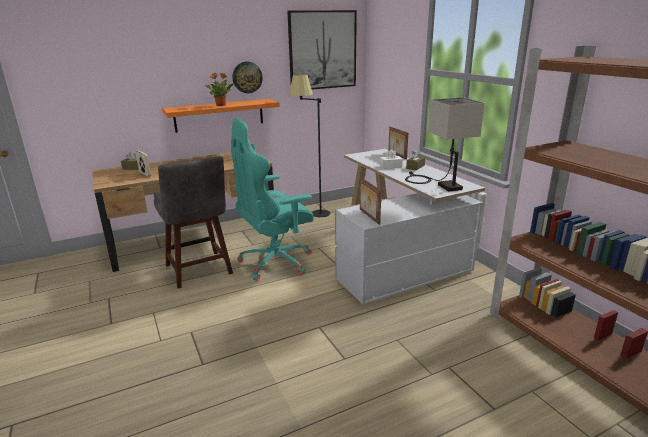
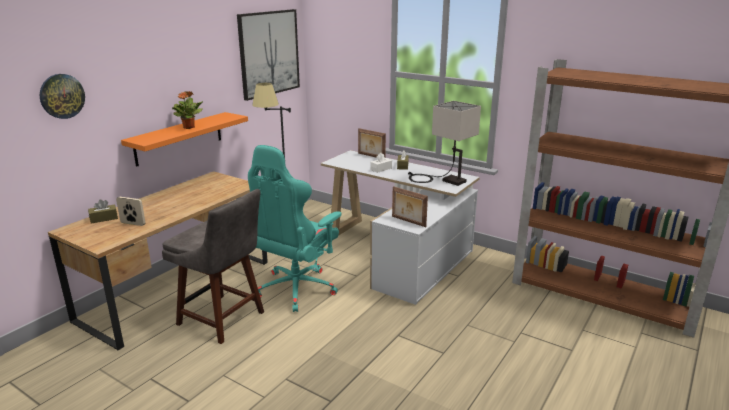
camera: 30 degrees left, 0 degrees up
wall clock [233,61,263,93] -> wall clock moved to [40,74,85,119]

